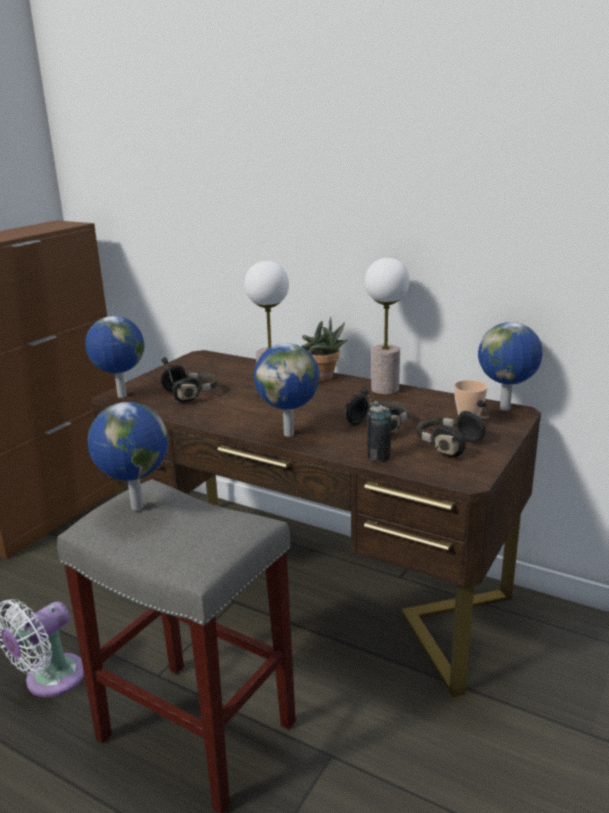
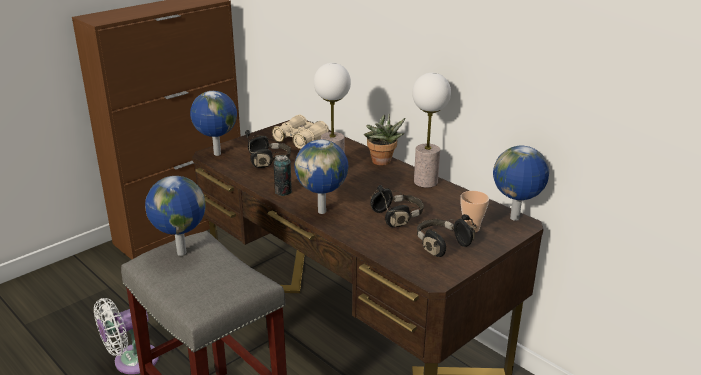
camera: 15 degrees right, 5 degrees up
can [367,405,391,462] -> can moved to [274,155,292,196]
none -> beige binoculars [272,115,329,149]

